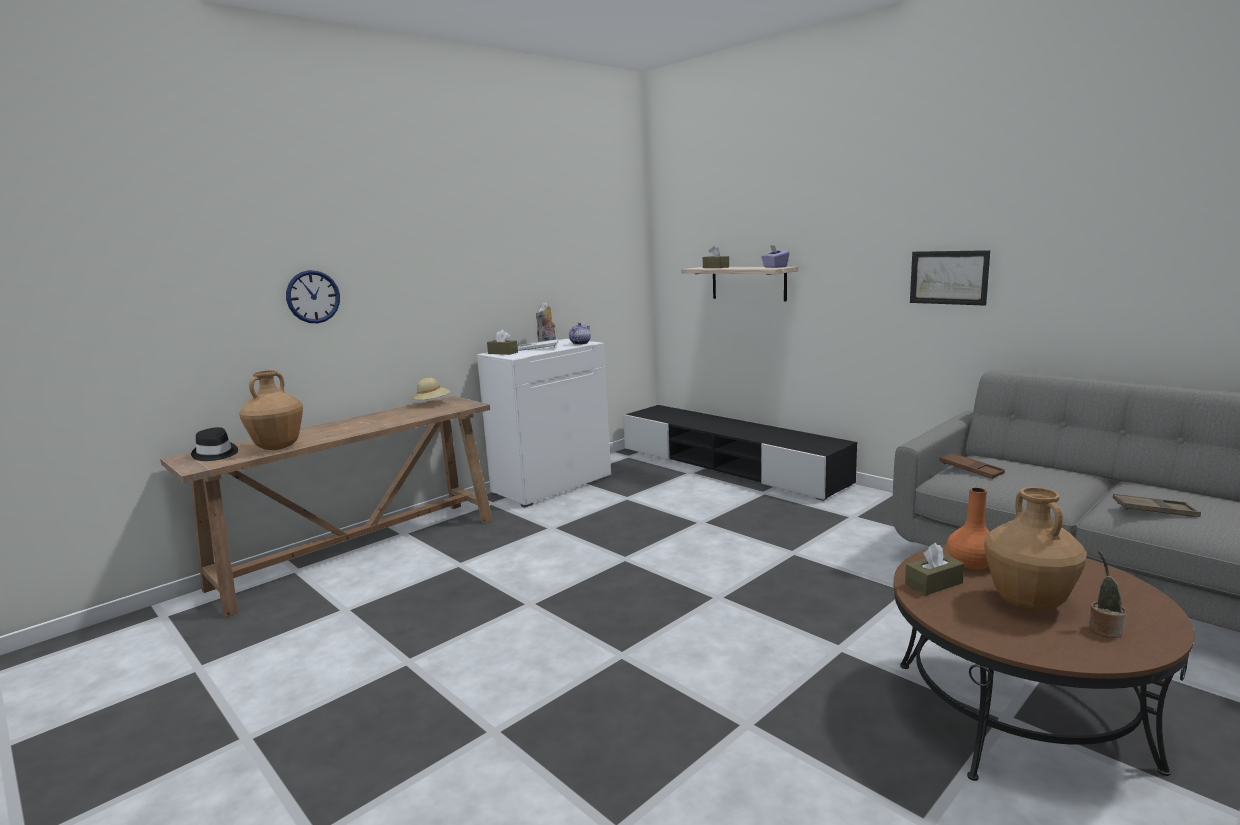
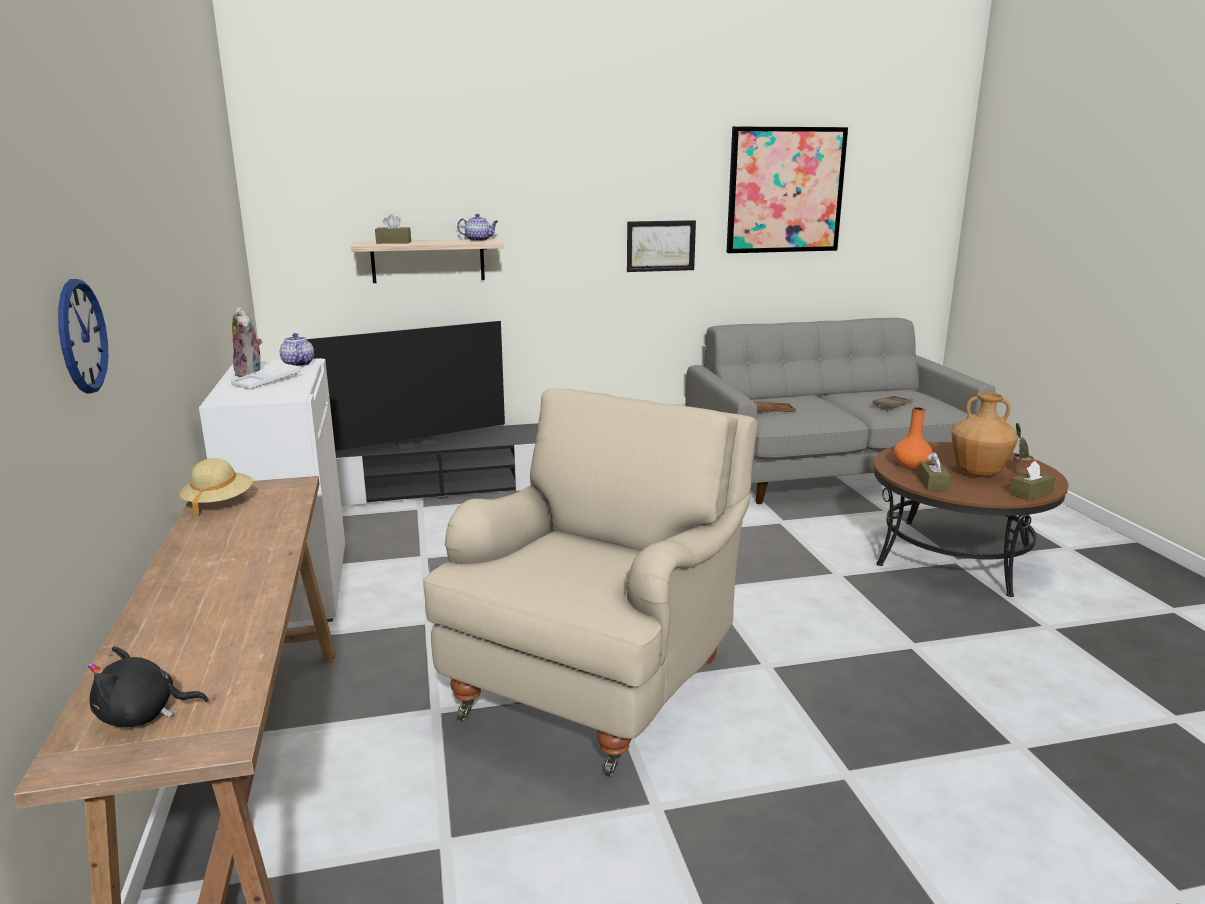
camera: 60 degrees left, 5 degrees up
black hat [191,427,238,461] -> black plush toy [88,646,208,727]
brown vase [239,370,303,450] -> none
brown tissue box [487,330,518,355] -> brown tissue box moved to [1009,461,1055,501]
purple tissue box [761,245,789,268] -> teapot [457,214,498,241]
none -> television [307,321,505,451]
none -> beige armchair [423,388,758,777]
none -> picture [726,126,848,253]

